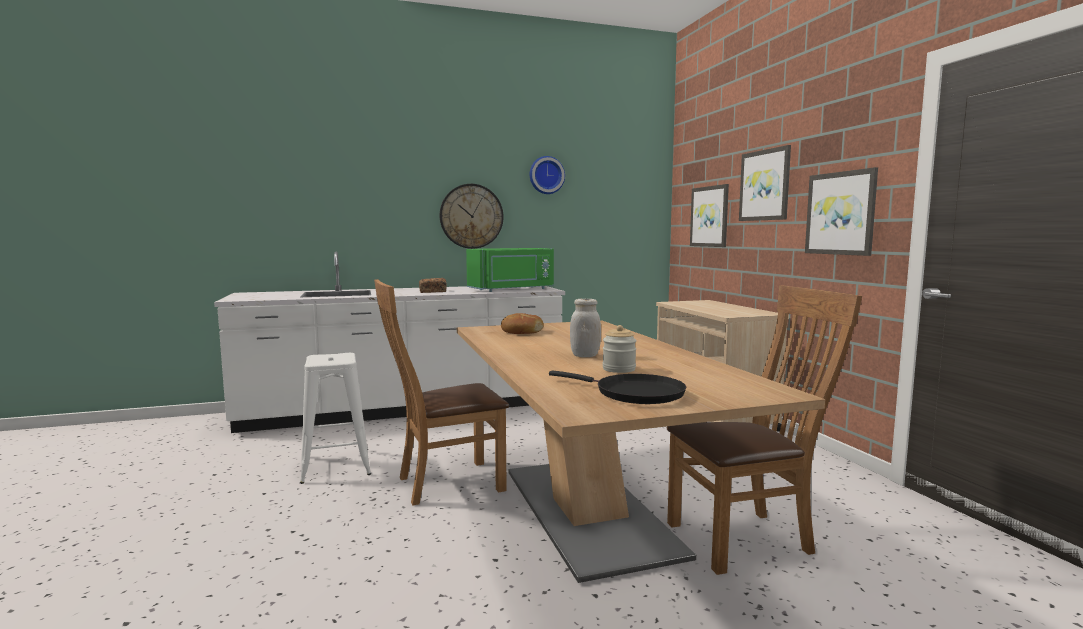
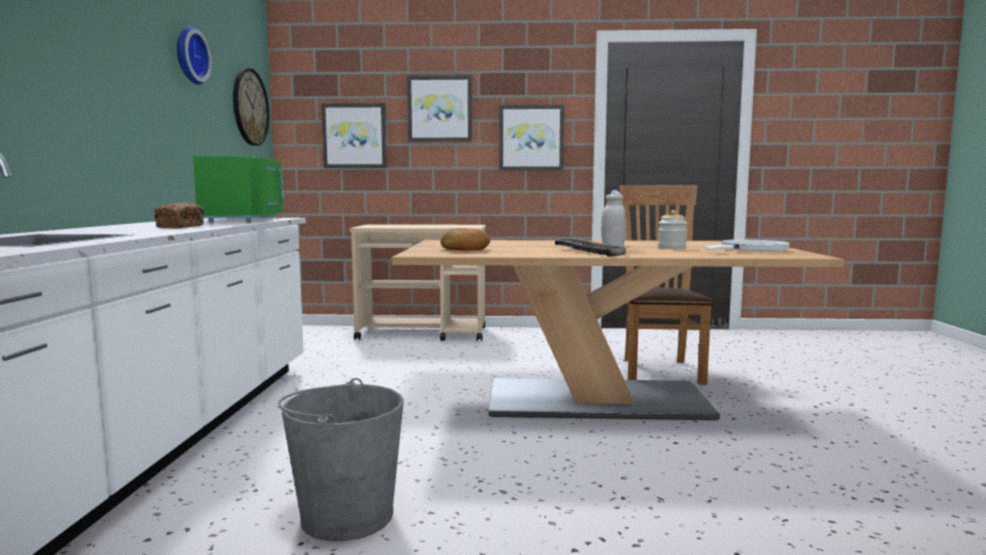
camera: 70 degrees left, 0 degrees up
white stool [300,353,371,484] -> grey bucket [278,378,404,541]
brown chair [374,279,509,506] -> none
wall clock [440,184,504,249] -> wall clock moved to [233,68,269,146]
black frying pan [549,370,686,404] -> white frying pan [705,240,790,252]
none -> tray [553,238,630,257]

